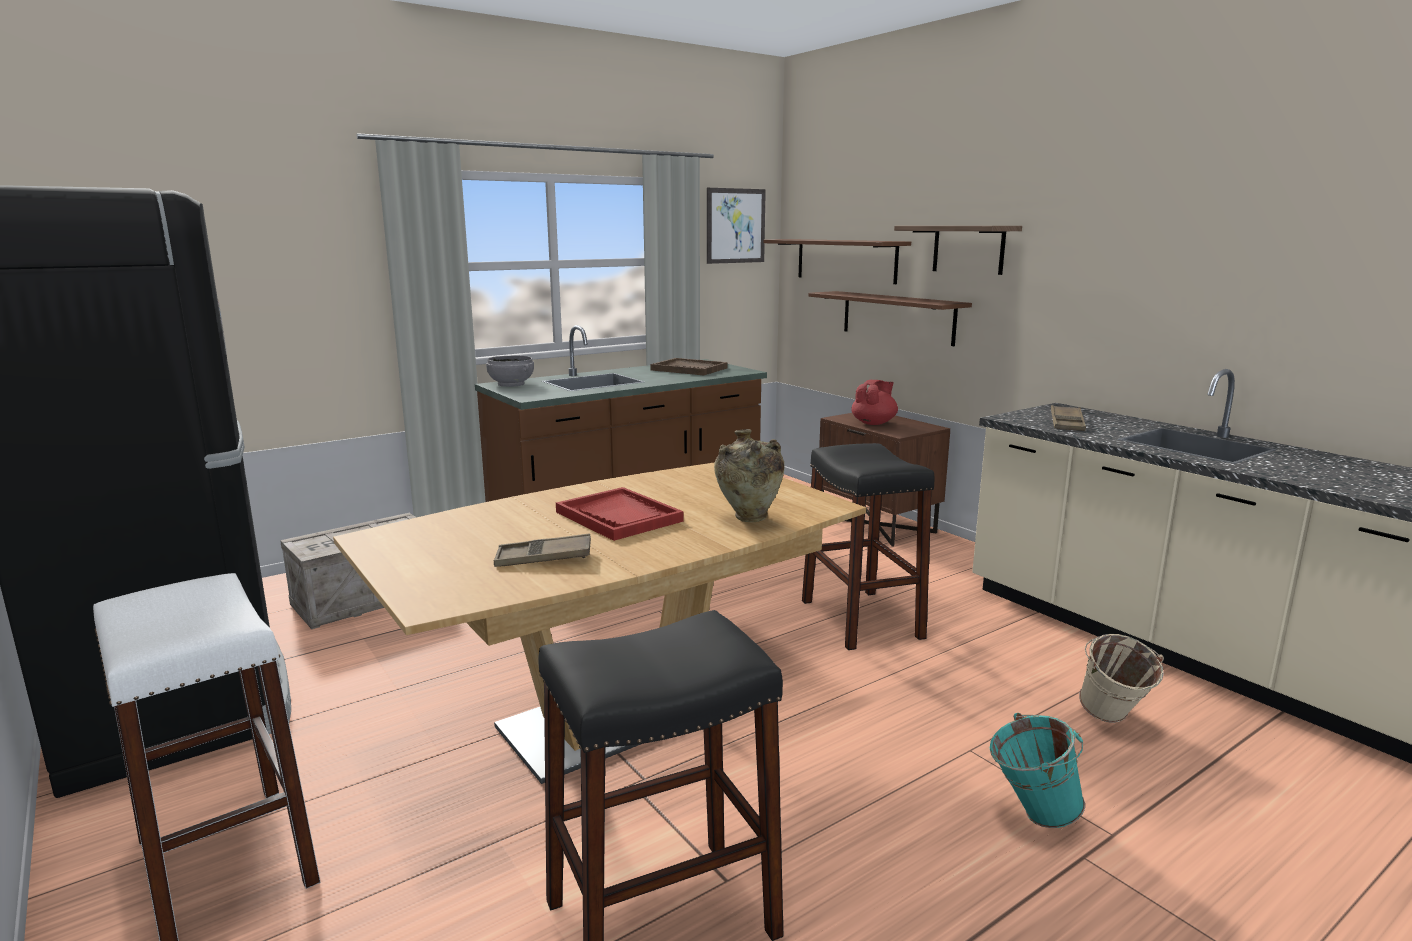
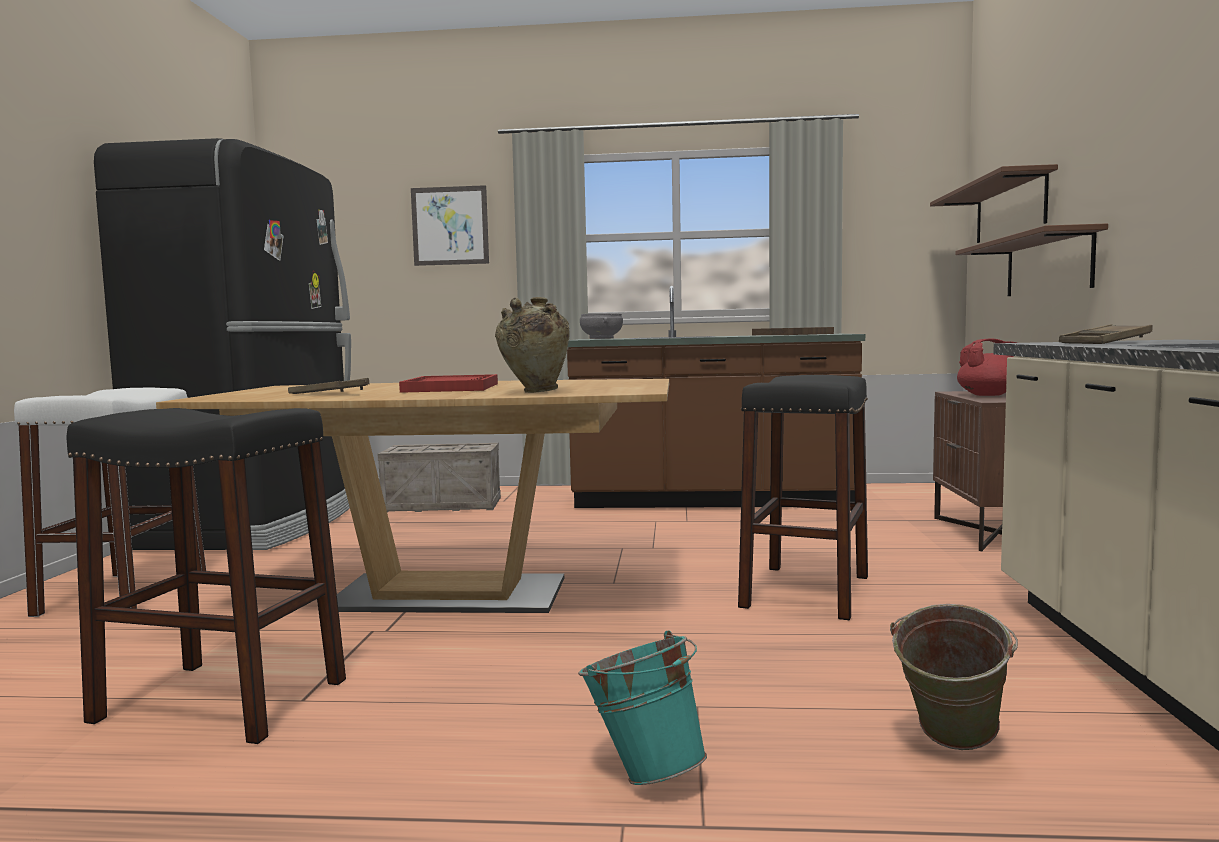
camera: 40 degrees right, 10 degrees down
picture [707,188,766,264] -> picture moved to [411,185,489,266]
shelf [894,226,1022,275] -> none
beige bucket [1079,634,1164,723] -> green bucket [890,604,1018,750]

